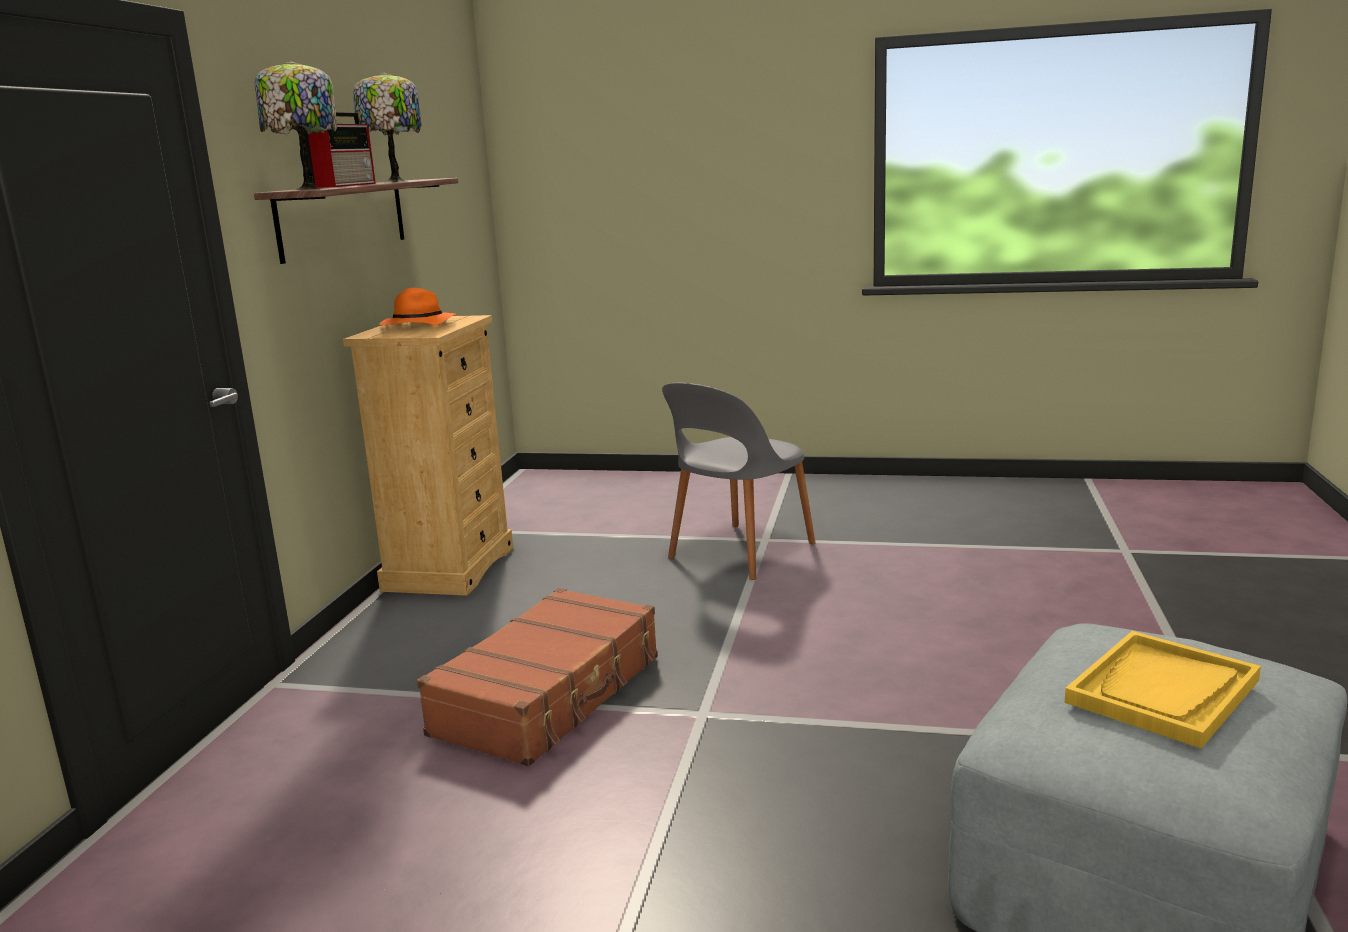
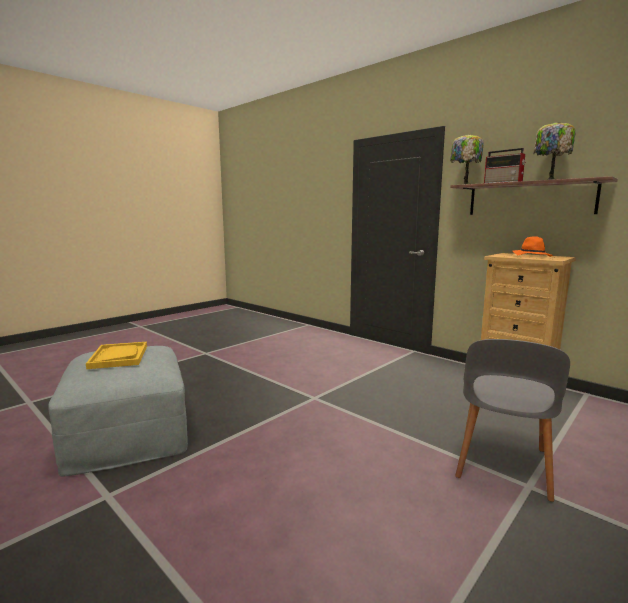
camera: 120 degrees right, 5 degrees down
brown suitcase [417,588,658,767] -> none
grey chair [662,383,816,580] -> grey chair turned 135 degrees counterclockwise [455,339,570,502]

